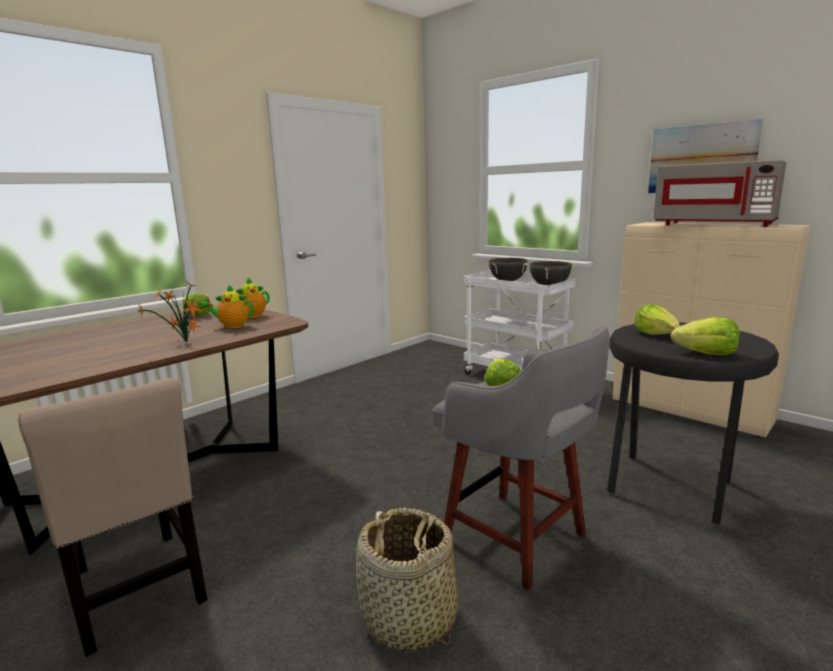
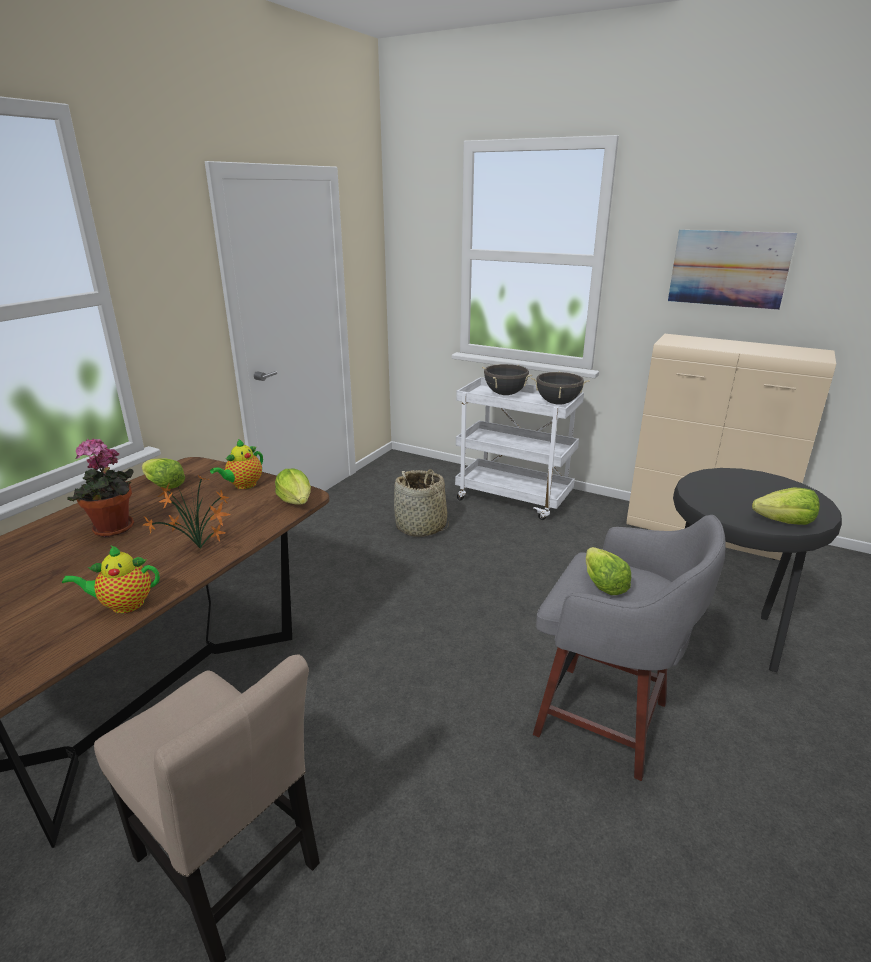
camera: 15 degrees left, 10 degrees up
teapot [200,285,254,328] -> teapot moved to [62,545,160,613]
basket [356,508,458,652] -> basket moved to [394,469,449,537]
lettuce [634,304,680,335] -> lettuce moved to [275,469,311,505]
grey microwave [653,160,786,227] -> none
none -> potted plant [67,439,134,537]

